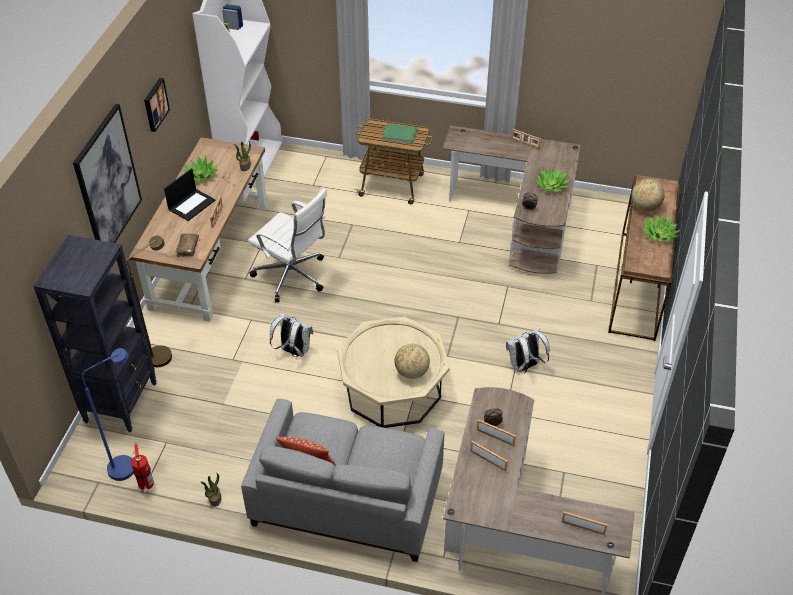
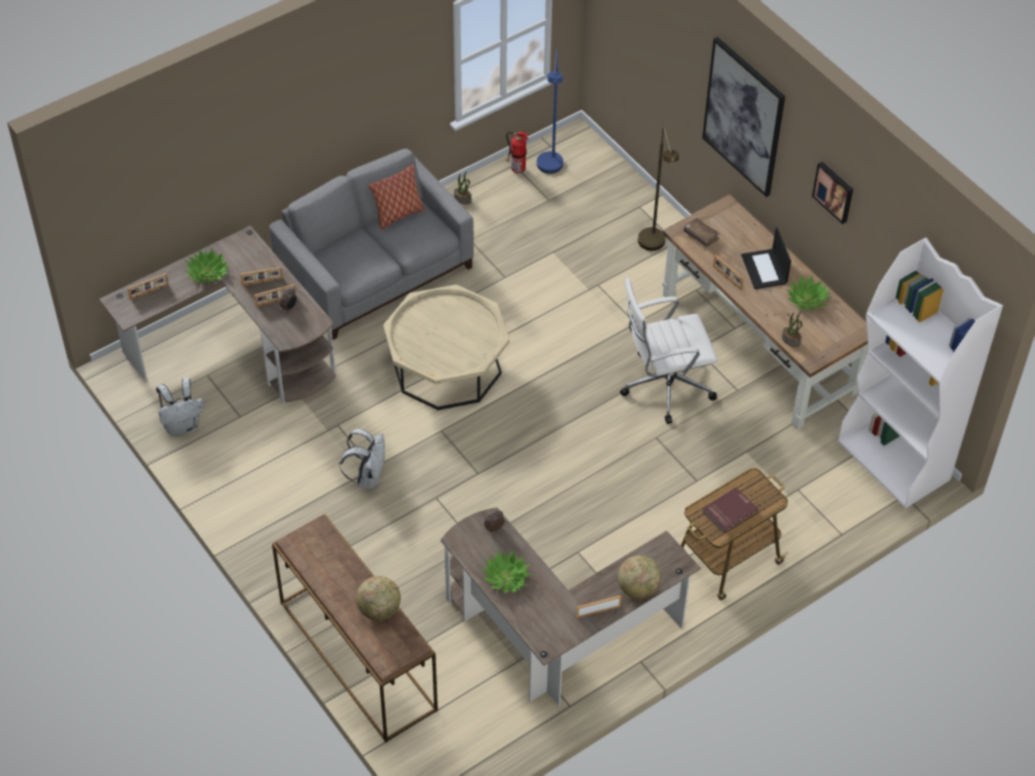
camera: 130 degrees right, 5 degrees up
black bookcase [33,235,157,432] -> none
white backpack [270,313,314,357] -> white backpack moved to [156,378,204,436]
green book [383,124,417,144] -> red book [702,487,758,533]
globe [395,344,430,379] -> globe moved to [618,555,662,599]
potted plant [641,214,680,241] -> potted plant moved to [185,248,229,283]

